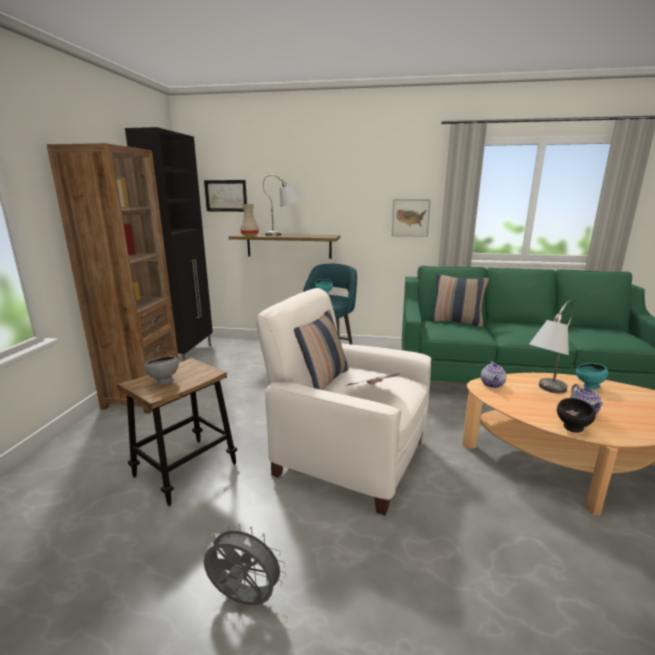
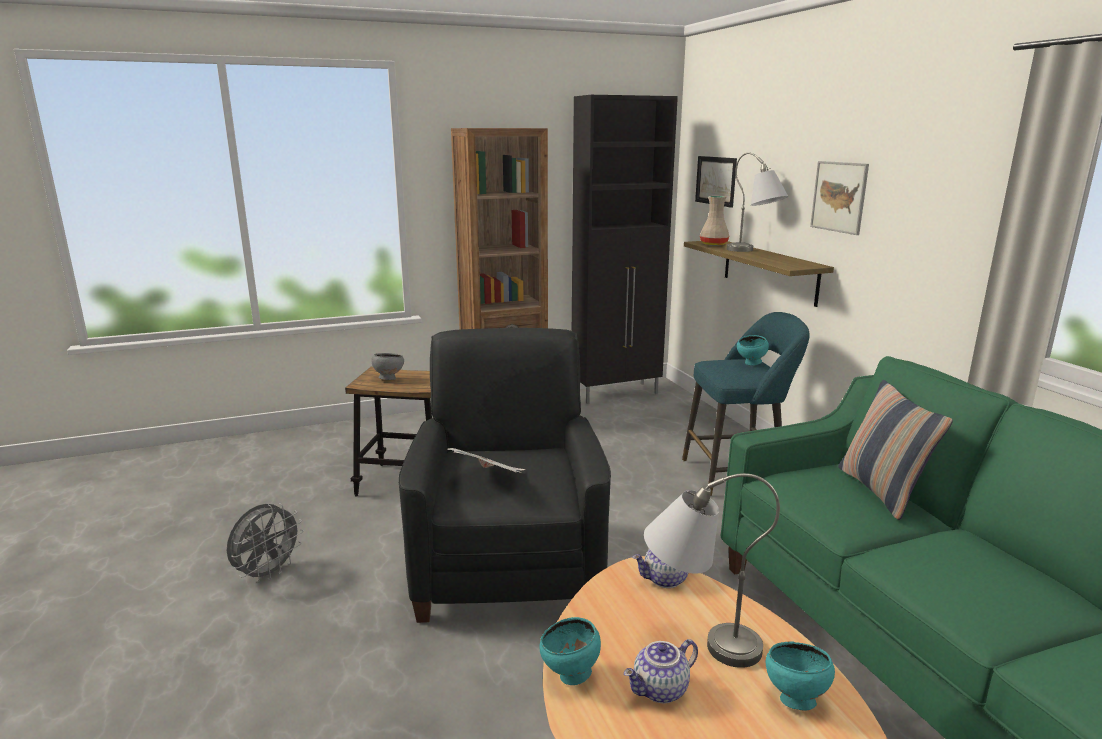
camera: 60 degrees right, 0 degrees up
grey fan [204,523,286,605] -> grey fan turned 45 degrees clockwise [227,503,303,583]
white armchair [256,288,431,515] -> black armchair [398,328,611,623]
pillow [294,309,349,390] -> none
picture [392,199,431,237] -> picture moved to [810,161,869,235]
black bowl [557,398,596,433] -> turquoise bowl [539,617,601,685]

